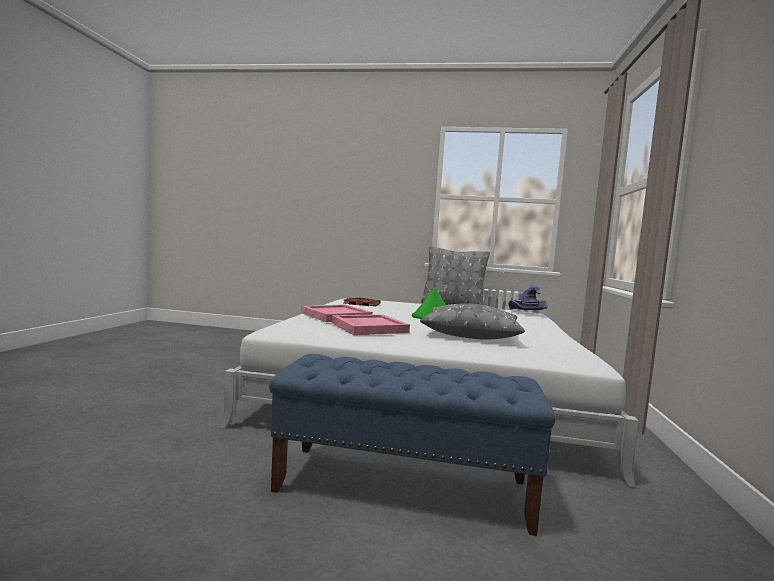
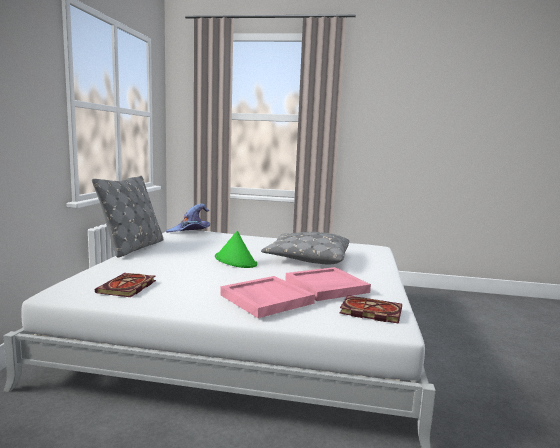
camera: 90 degrees left, 5 degrees up
blue bench [269,354,556,536] -> none
none -> book [339,295,402,324]

